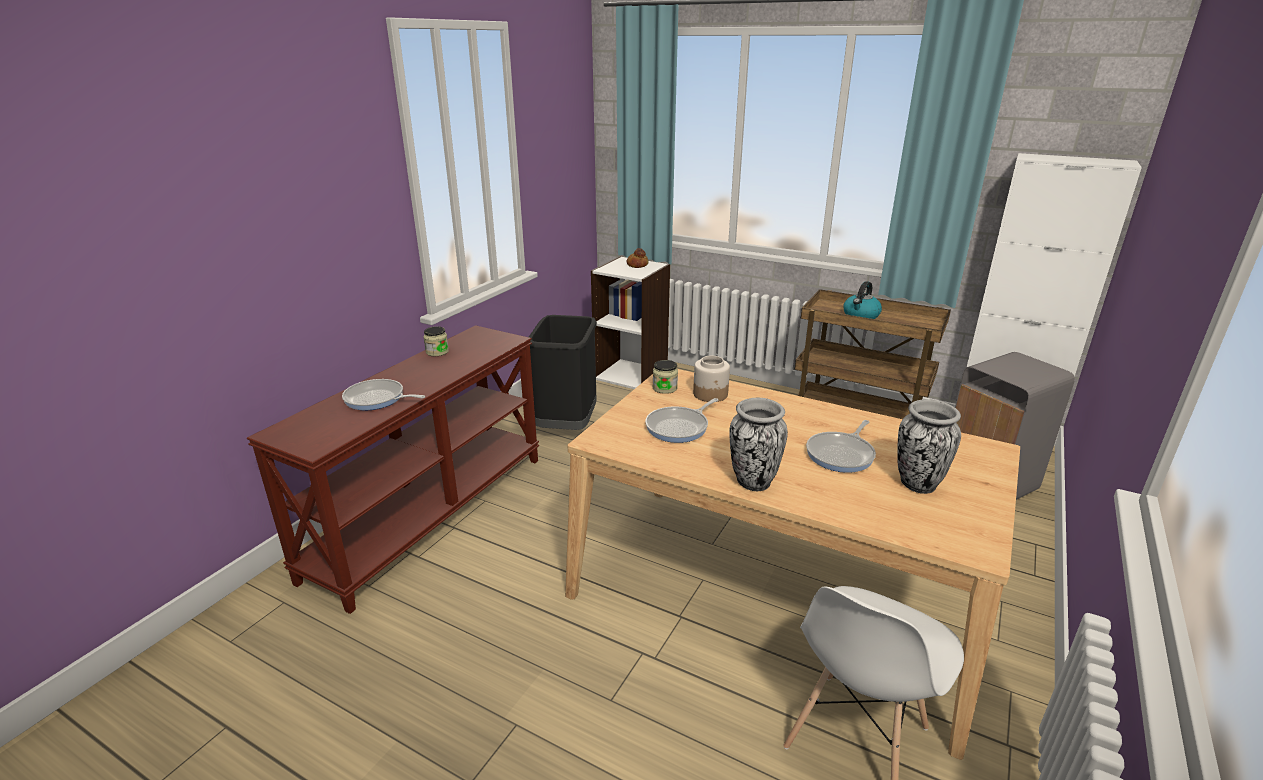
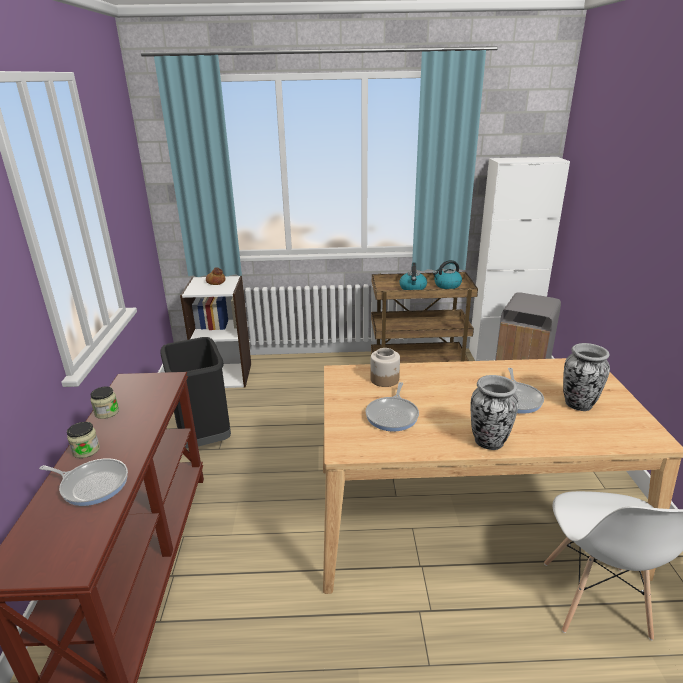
camera: 30 degrees left, 0 degrees up
frying pan [342,379,425,410] -> frying pan turned 150 degrees counterclockwise [39,458,128,506]
jar [653,360,678,394] -> jar moved to [67,422,100,458]
none -> kettle [433,260,462,289]

